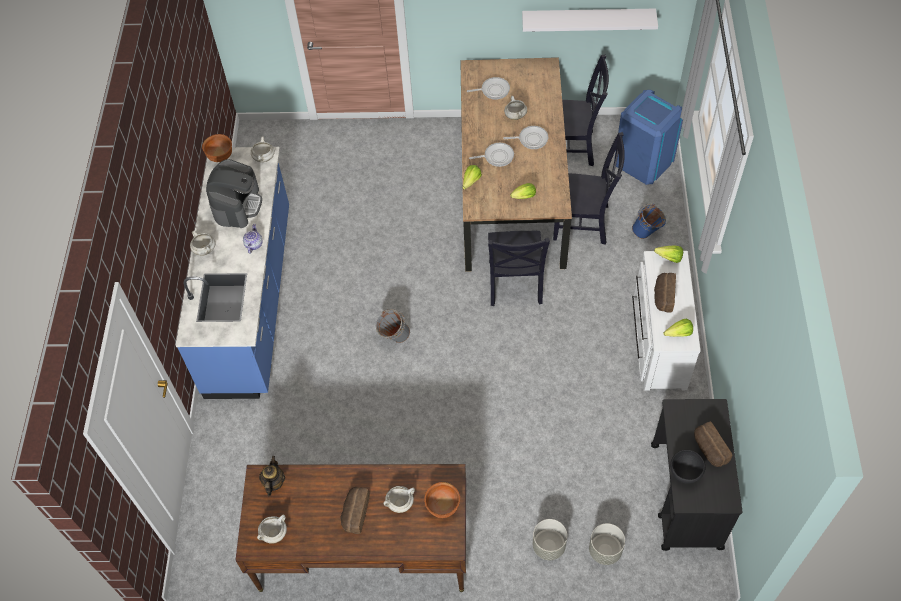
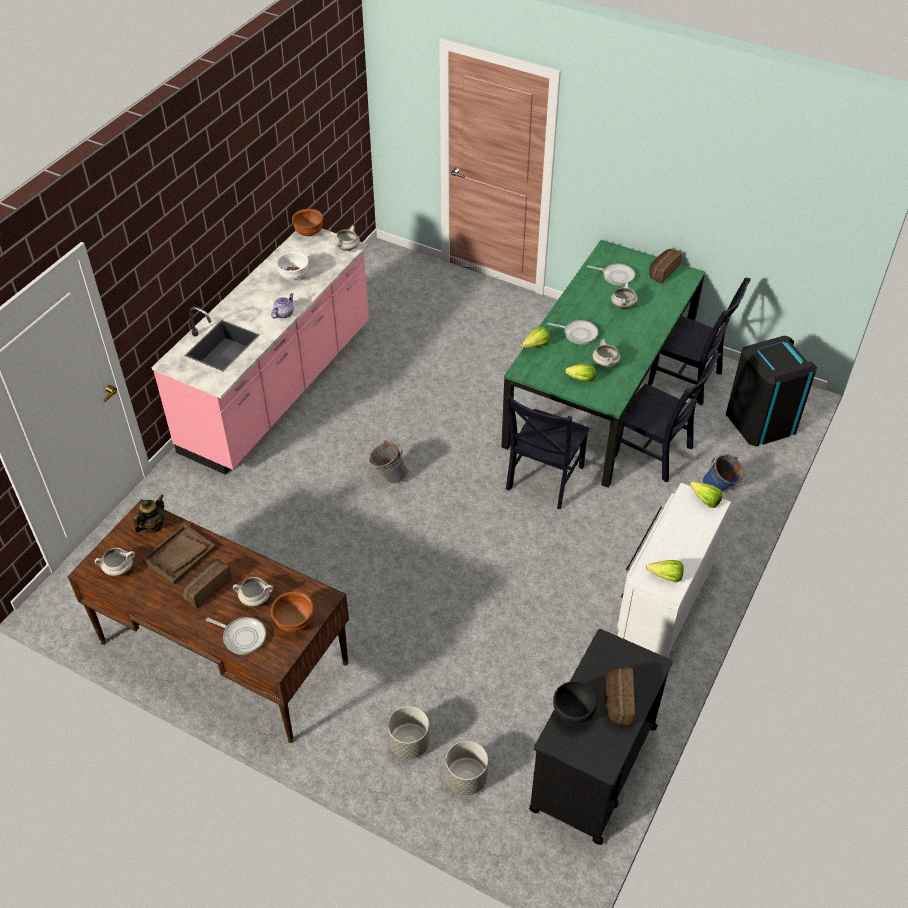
camera: 25 degrees right, 10 degrees down
blue counter [175,147,289,399] -> pink counter [151,228,369,475]
white cooking pot [190,231,215,255] -> white cooking pot moved to [593,339,620,368]
coffee machine [206,159,262,228] -> white bowl [276,252,309,280]
brown dining table [460,57,572,272] -> green dining table [501,240,705,488]
frying pan [503,126,548,149] -> frying pan moved to [206,617,266,655]
white shelf [522,9,658,32] -> none
blue trash can [614,90,683,185] -> black trash can [726,336,817,447]
bread [654,273,676,312] -> bread moved to [649,249,682,283]
none -> brown tray [142,524,216,585]

